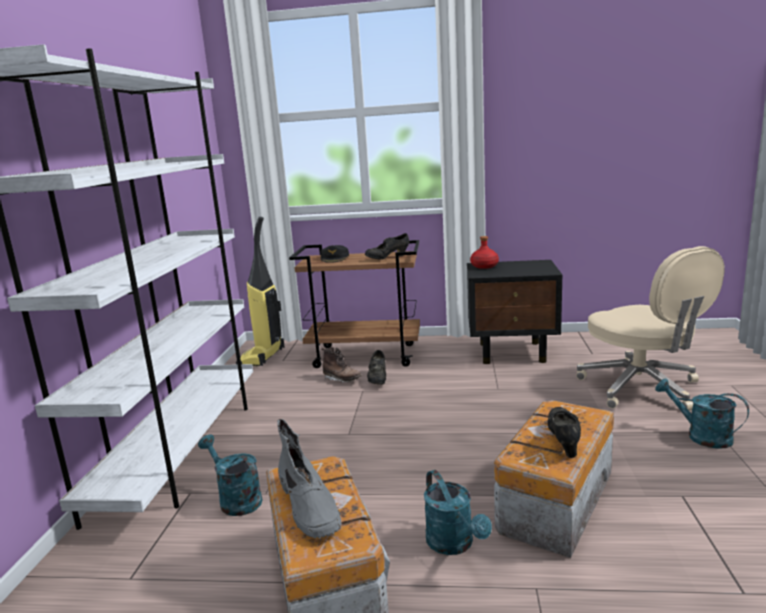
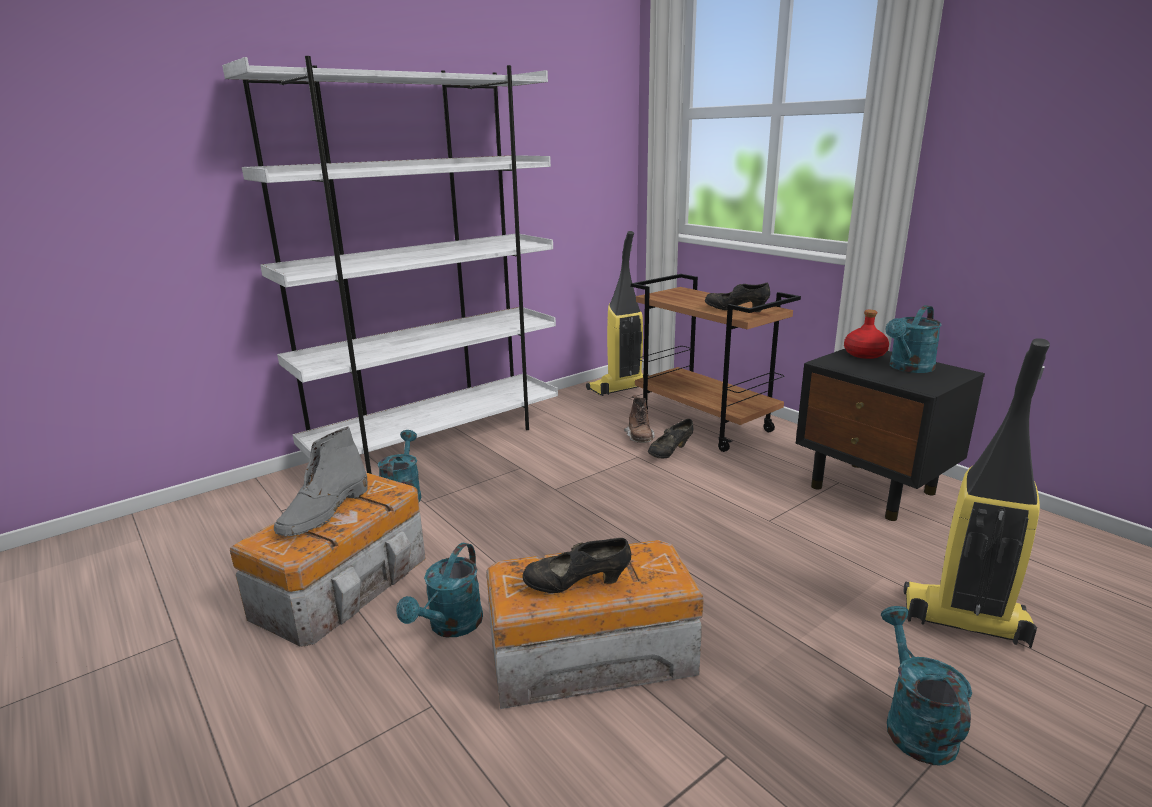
camera: 45 degrees right, 5 degrees up
black cap [320,245,349,263] -> none
black shoe [548,407,581,458] -> black shoe turned 150 degrees counterclockwise [522,538,631,593]
beige office chair [576,246,725,411] -> vacuum cleaner [904,338,1050,648]
none -> turquoise watering can [886,305,942,373]

